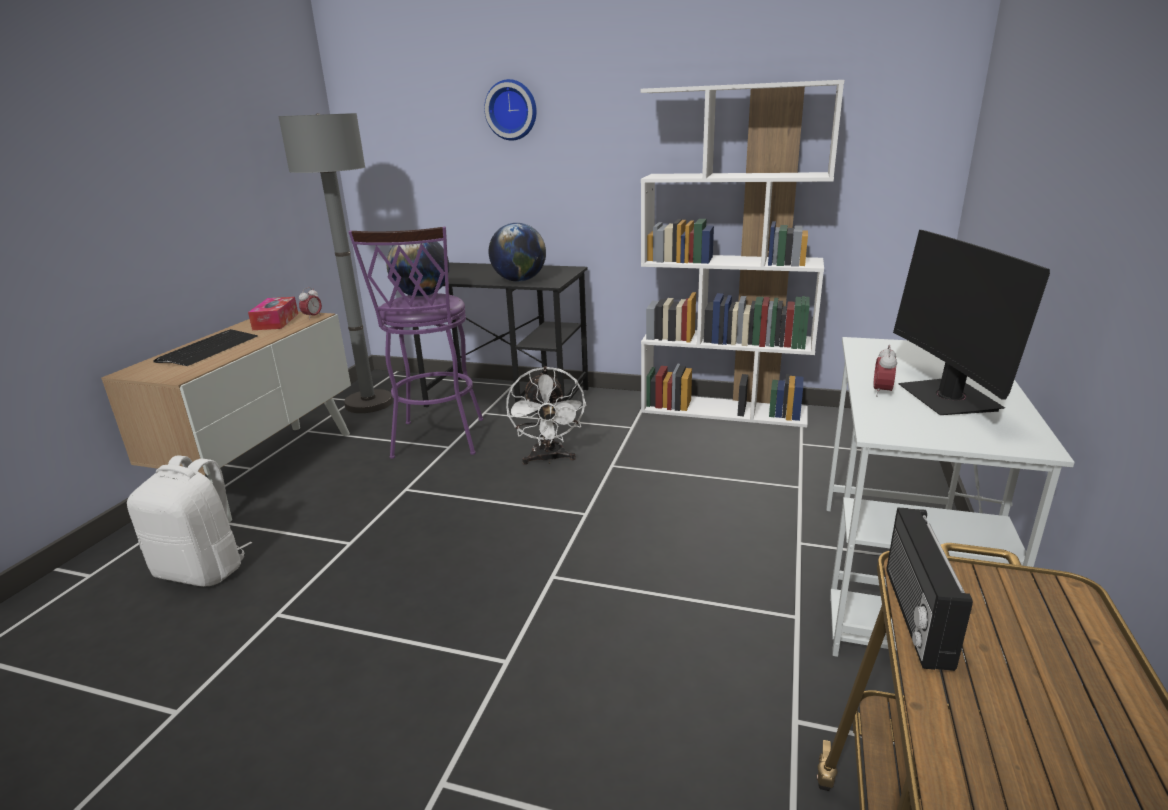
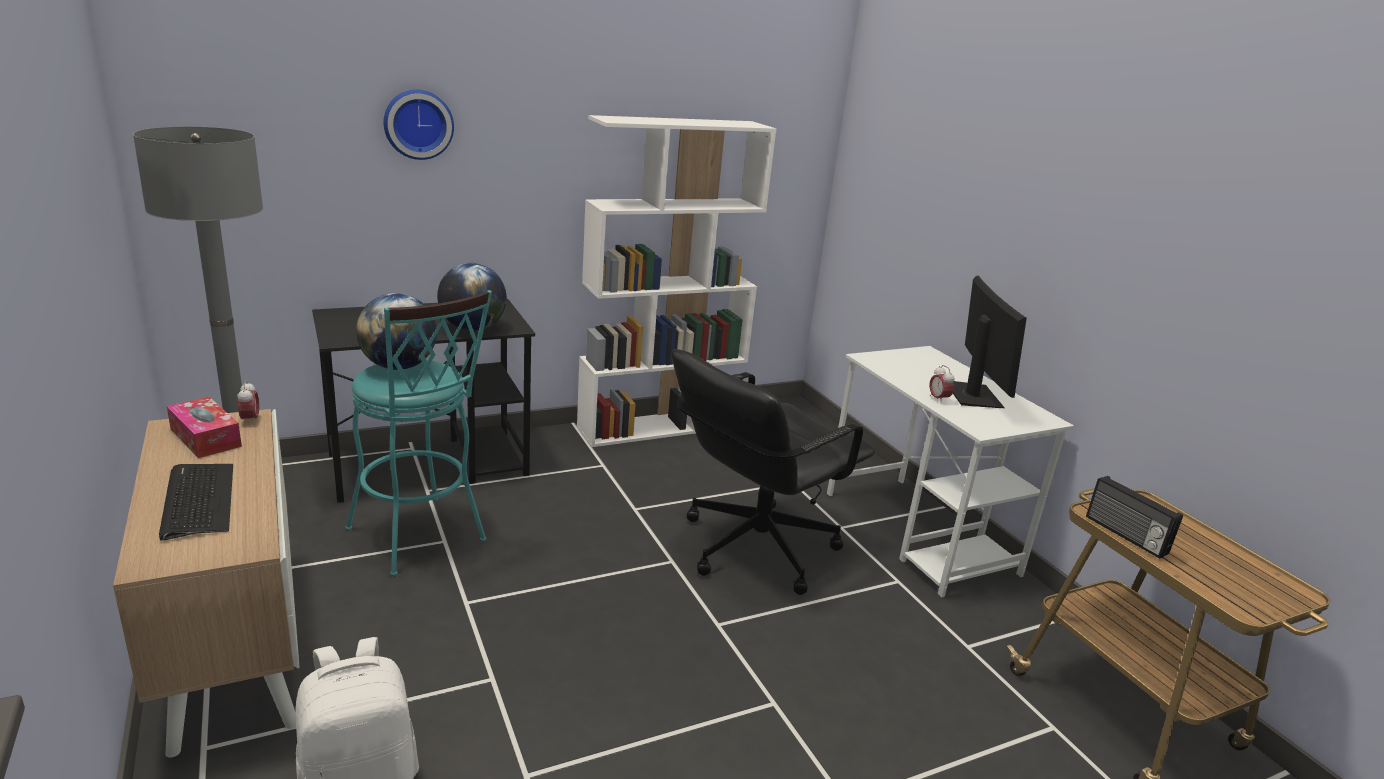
camera: 45 degrees left, 0 degrees up
purple stool [349,226,483,459] -> turquoise stool [345,290,492,576]
white fan [506,366,586,465] -> none
monitor [893,230,1050,415] -> monitor turned 135 degrees counterclockwise [953,276,1027,408]
none -> black office chair [672,349,875,595]

